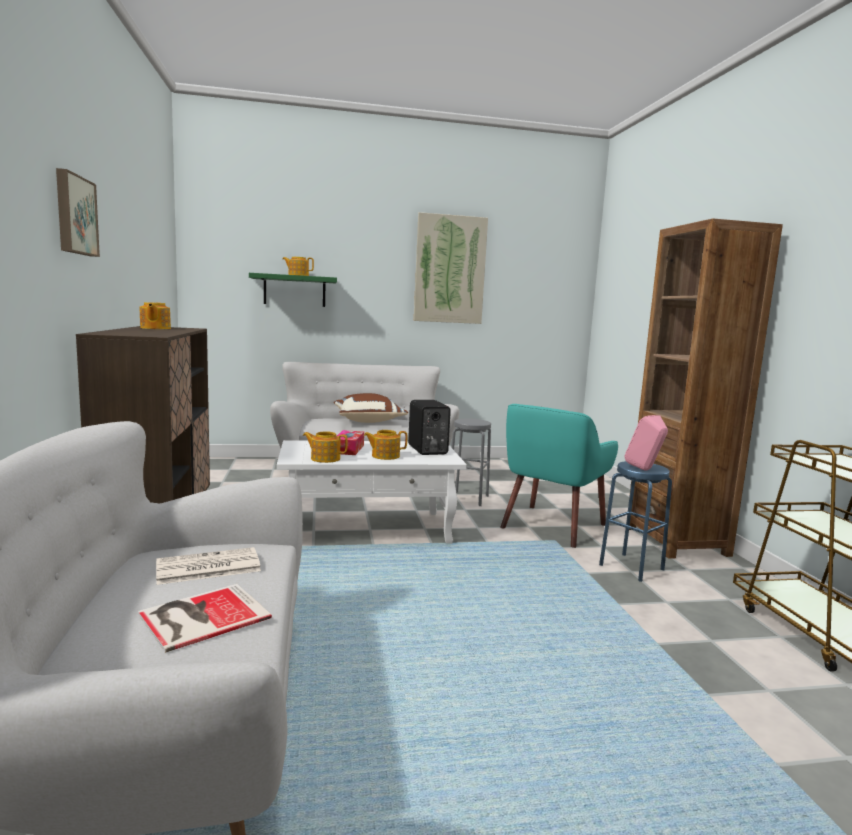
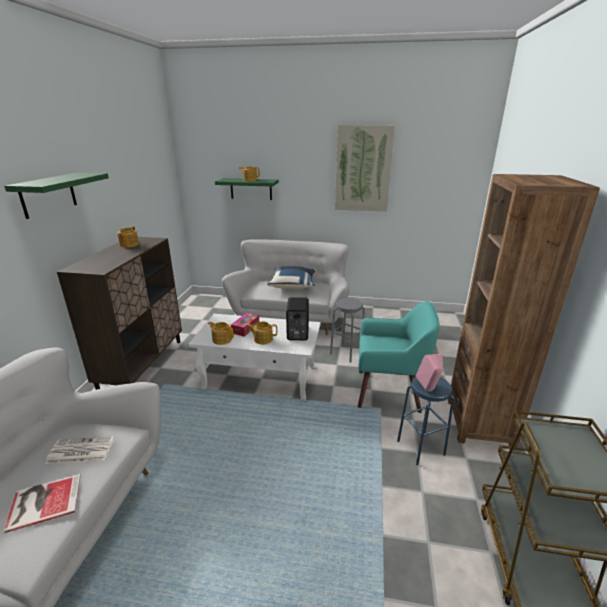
camera: 20 degrees right, 15 degrees up
picture [56,168,100,257] -> green shelf [4,173,109,219]
brown pillow [334,393,408,423] -> blue pillow [267,266,316,289]
turquoise armchair [500,404,618,548] -> turquoise armchair turned 135 degrees counterclockwise [358,301,439,413]

